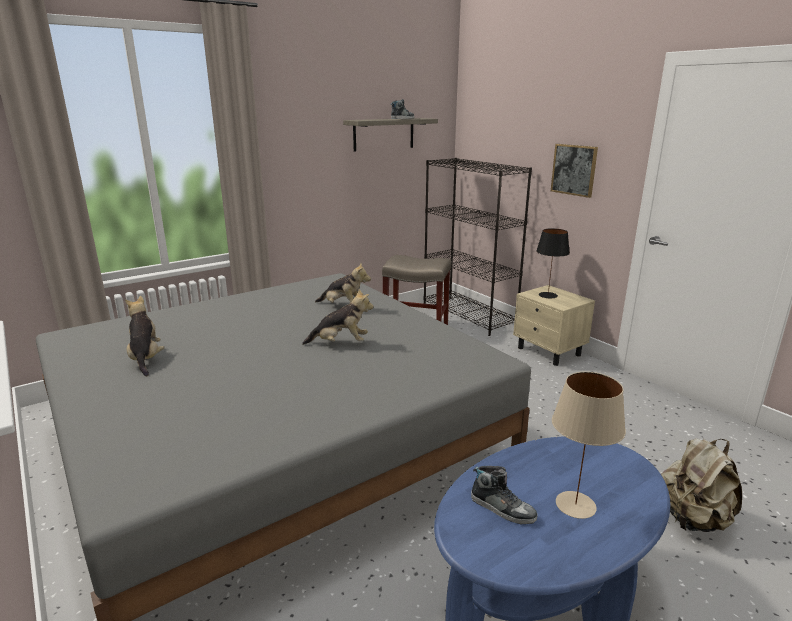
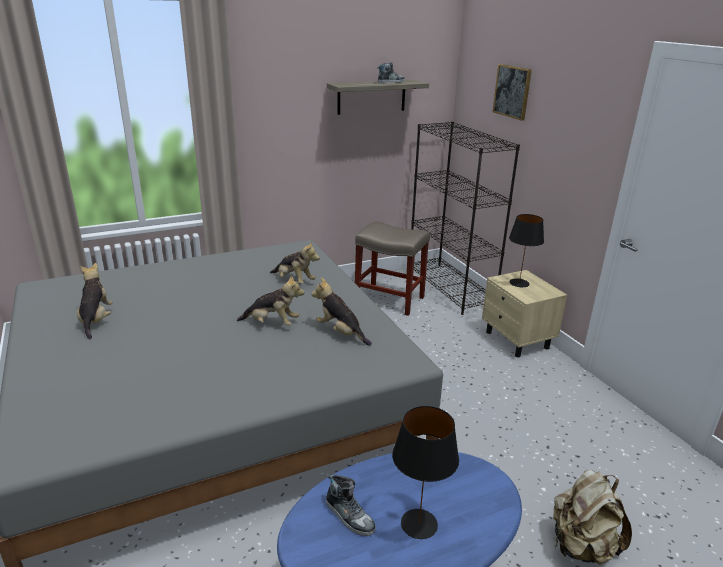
camera: 10 degrees right, 5 degrees up
picture [551,144,598,198] -> picture moved to [493,64,532,121]
beige table lamp [552,372,626,519] -> black table lamp [392,406,459,539]
none -> plush toy [311,278,372,346]

